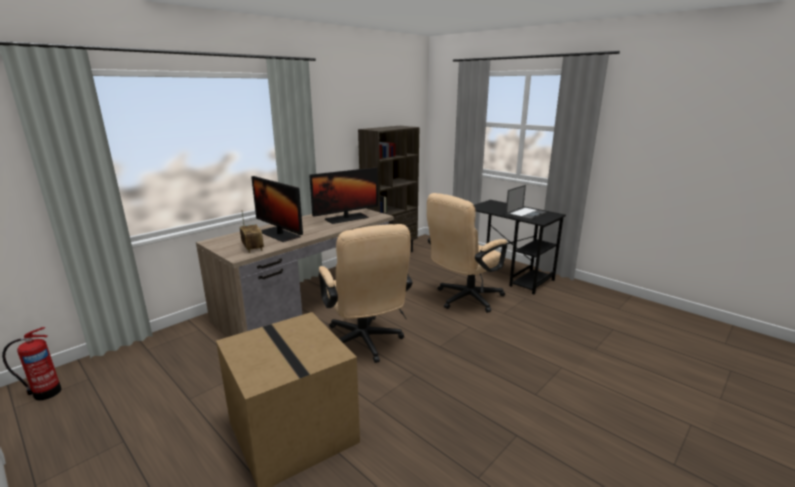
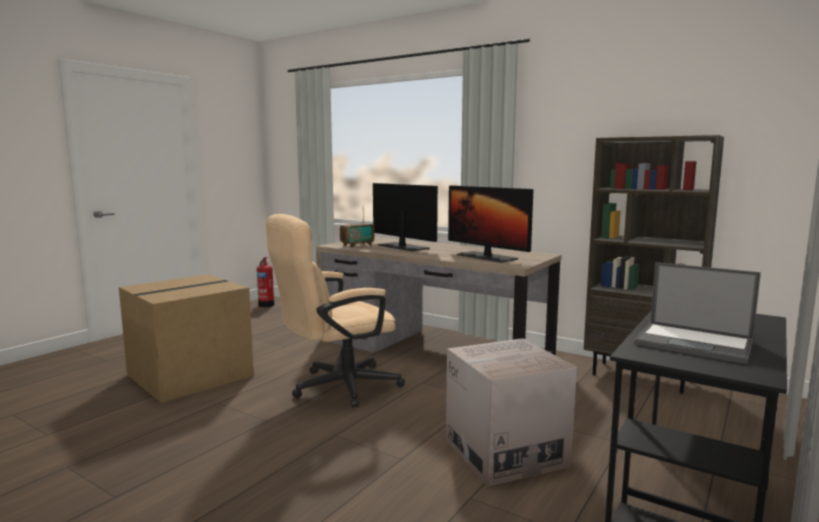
camera: 80 degrees right, 10 degrees down
monitor [251,176,303,242] -> monitor turned 105 degrees clockwise [373,183,438,251]
beige office chair [427,193,507,313] -> cardboard box [446,338,577,486]

